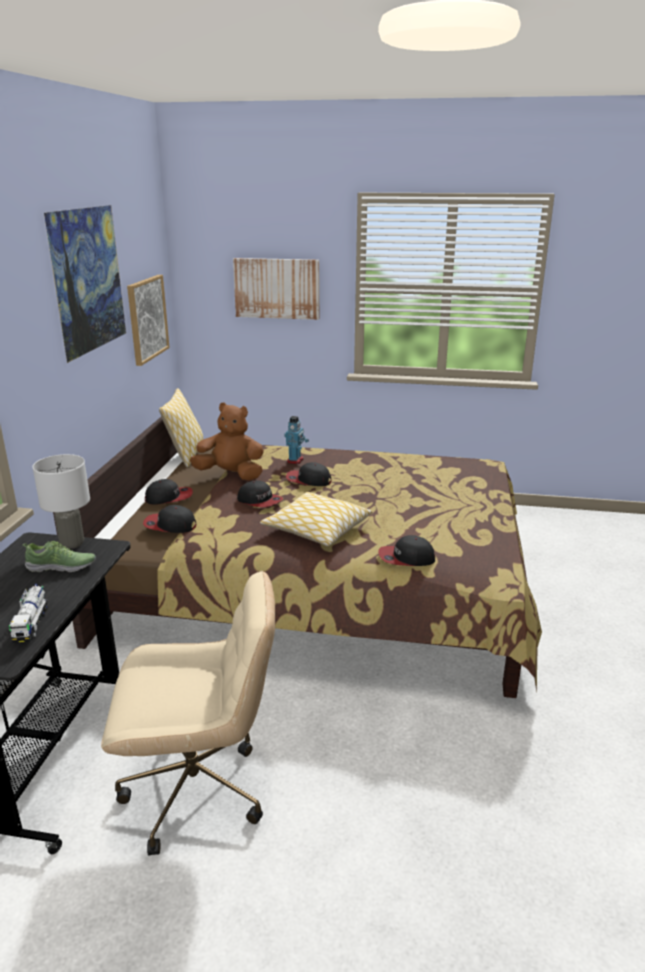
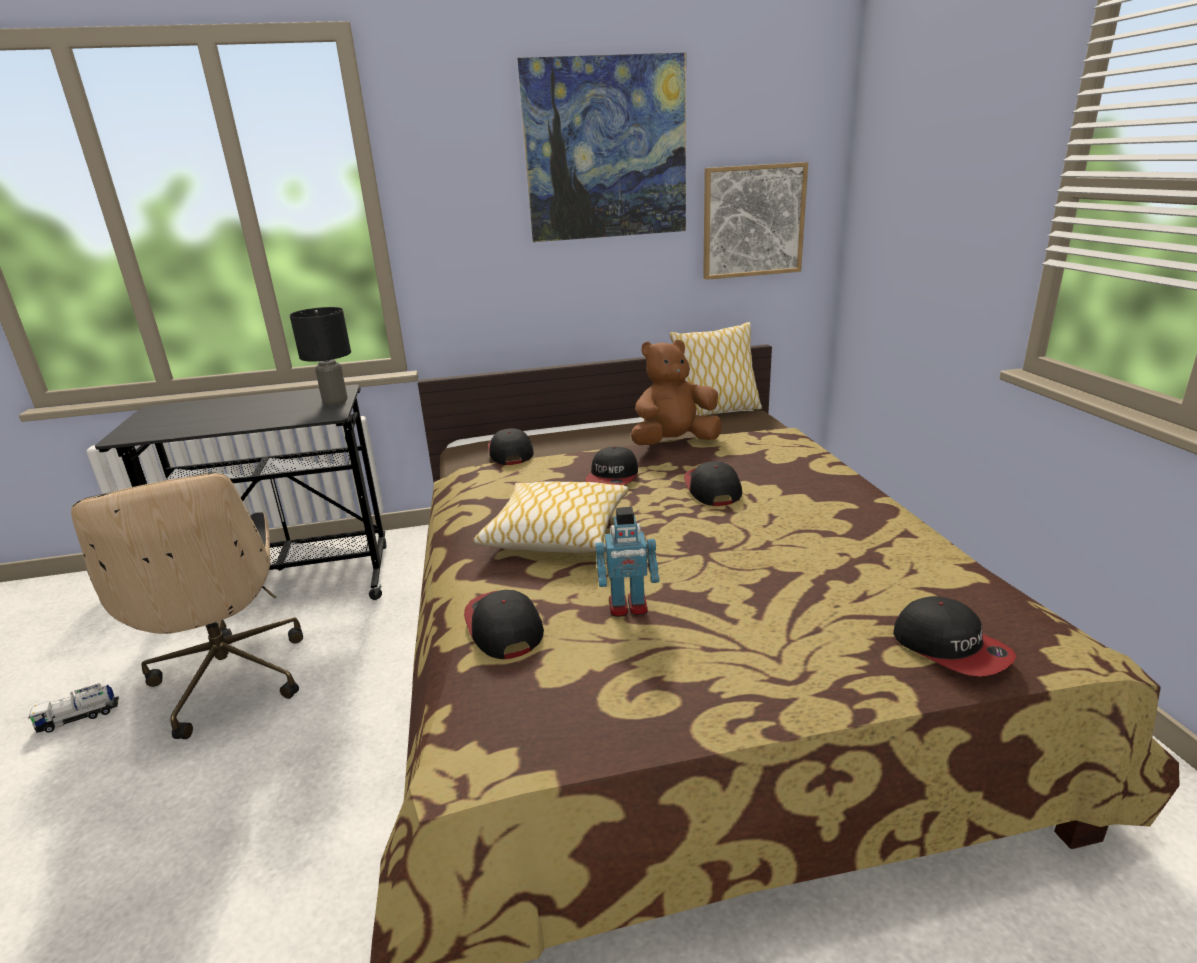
camera: 70 degrees right, 0 degrees up
toy truck [9,584,48,643] -> toy truck moved to [28,683,119,733]
shoe [23,541,96,572] -> none
white table lamp [32,454,90,549] -> black table lamp [290,307,351,406]
beige office chair [101,571,275,855] -> black office chair [71,472,303,739]
cap [145,479,193,505] -> cap moved to [893,596,1017,677]
brown plush toy [190,402,264,480] -> brown plush toy turned 105 degrees counterclockwise [631,340,722,445]
picture [233,258,319,320] -> none
toy robot [284,416,309,464] -> toy robot moved to [596,507,660,617]

